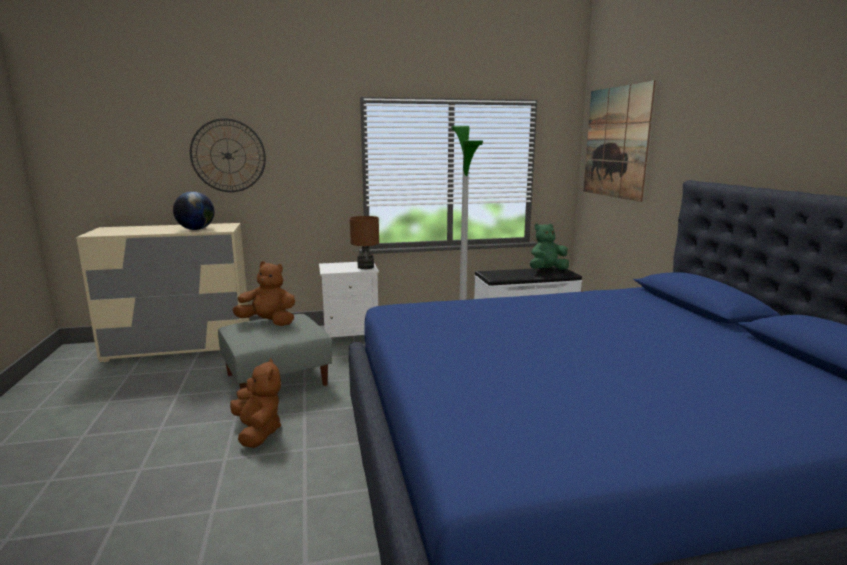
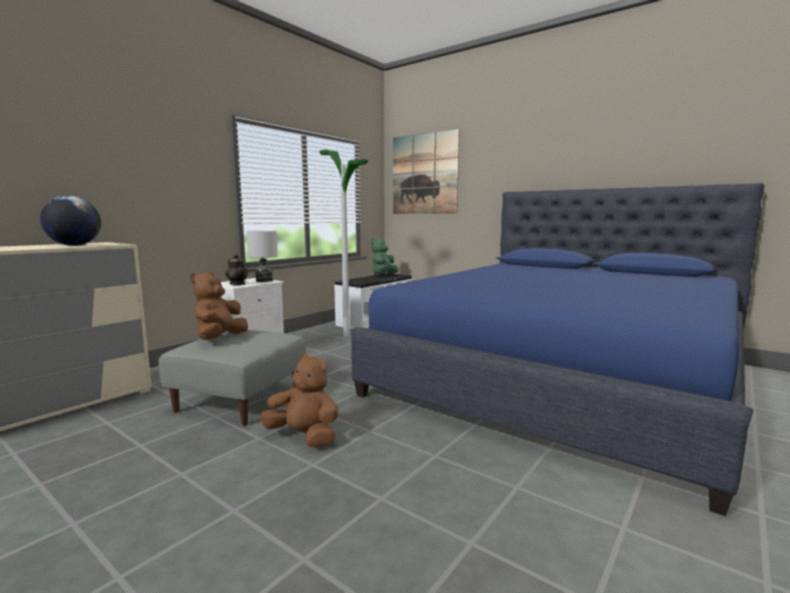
camera: 40 degrees left, 5 degrees down
wall clock [190,118,266,192] -> none
brown plush toy [232,261,295,326] -> brown plush toy turned 45 degrees counterclockwise [190,272,248,340]
brown table lamp [350,216,379,269] -> grey table lamp [247,230,278,282]
none -> teapot [225,254,248,285]

